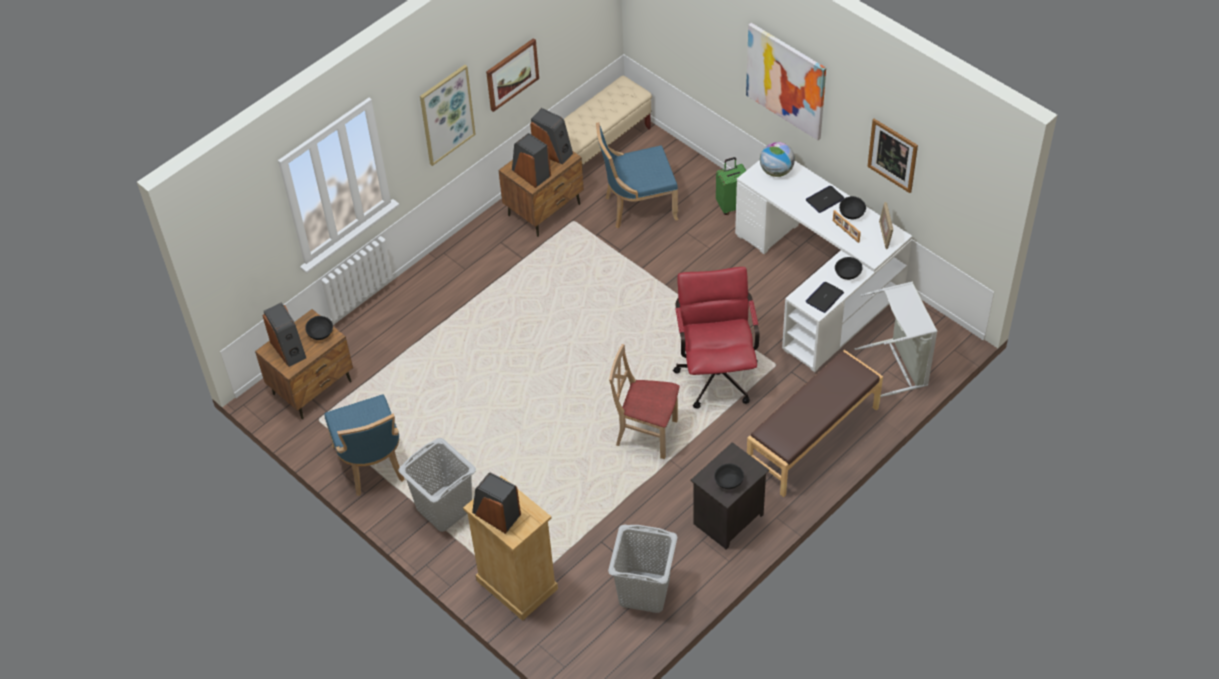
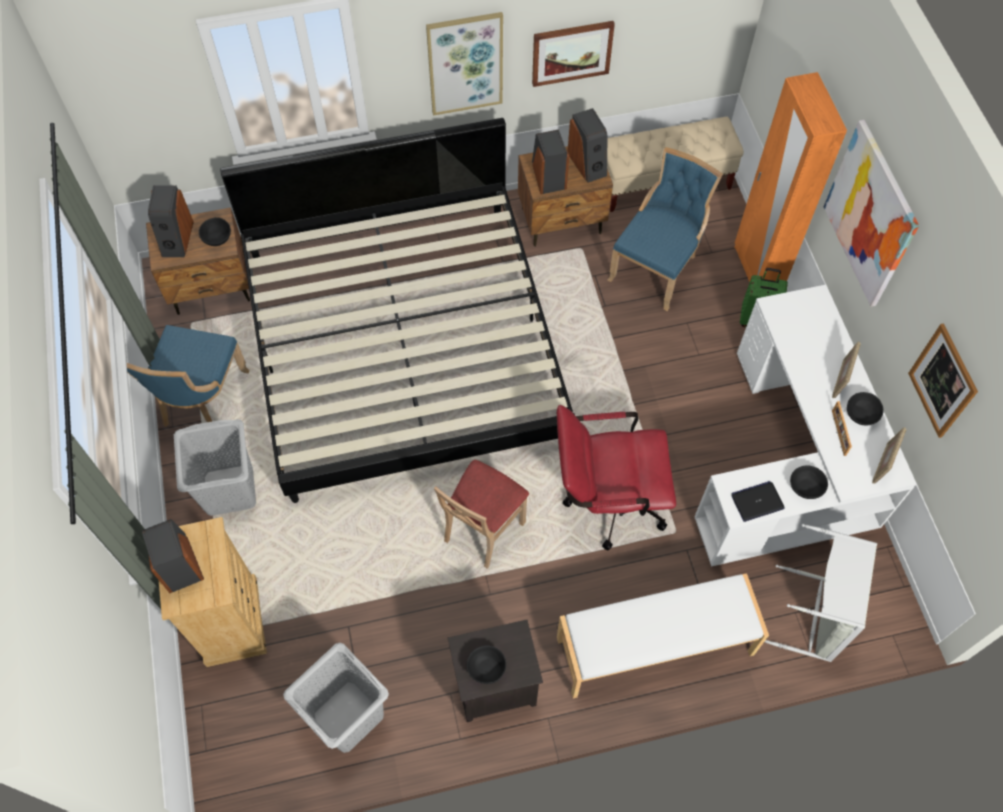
camera: 30 degrees right, 10 degrees up
blue chair [596,122,678,228] -> blue chair turned 105 degrees clockwise [608,147,723,311]
beige chair [609,344,679,459] -> beige chair turned 105 degrees counterclockwise [434,460,529,569]
red office chair [673,267,759,409] -> red office chair turned 120 degrees counterclockwise [557,405,676,550]
brown bench [747,350,883,497] -> white bench [557,573,769,699]
globe [760,142,795,177] -> none
laptop [806,186,844,213] -> picture frame [832,342,861,398]
none -> bed [220,118,575,503]
none -> orange wardrobe [734,72,847,282]

